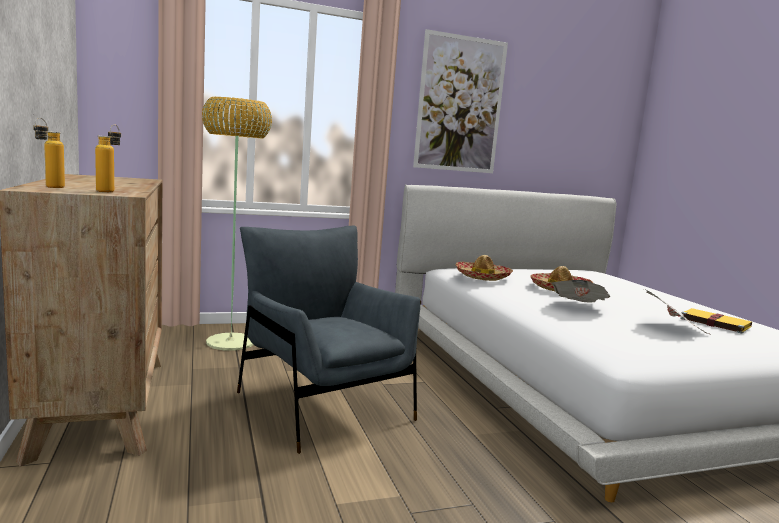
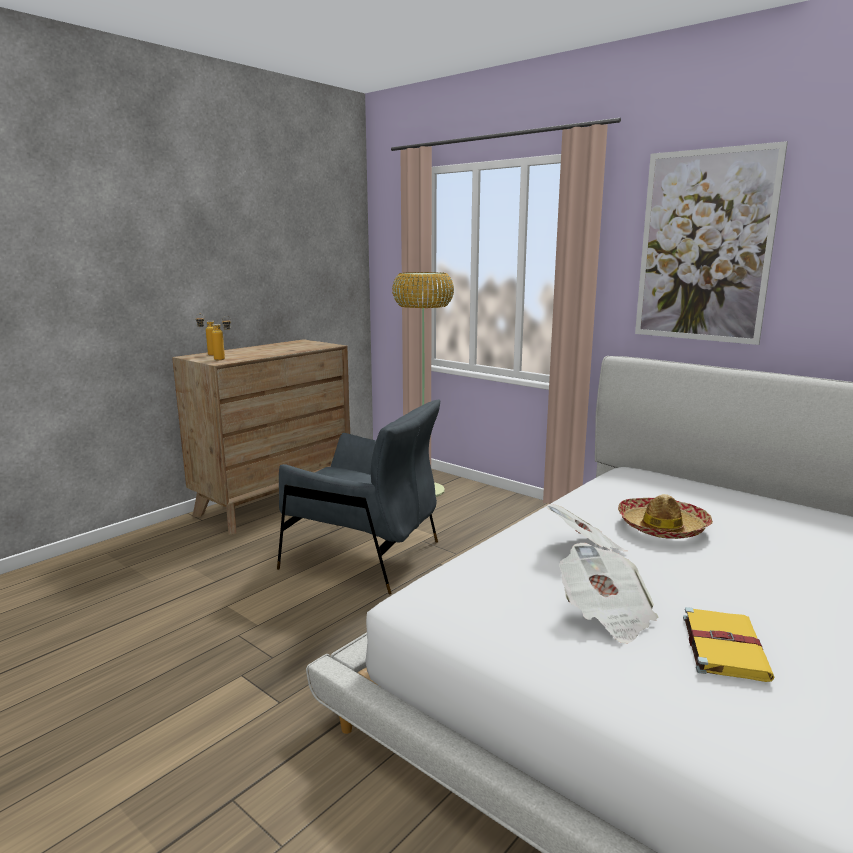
camera: 60 degrees right, 5 degrees up
grey armchair [237,225,420,454] -> grey armchair turned 90 degrees clockwise [277,400,440,594]
hat [455,255,513,281] -> none

